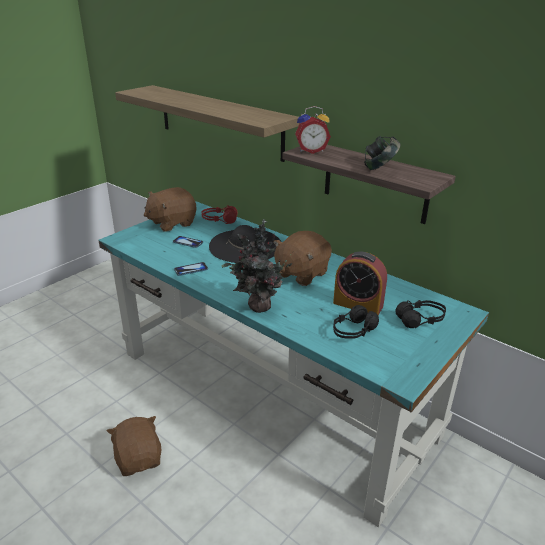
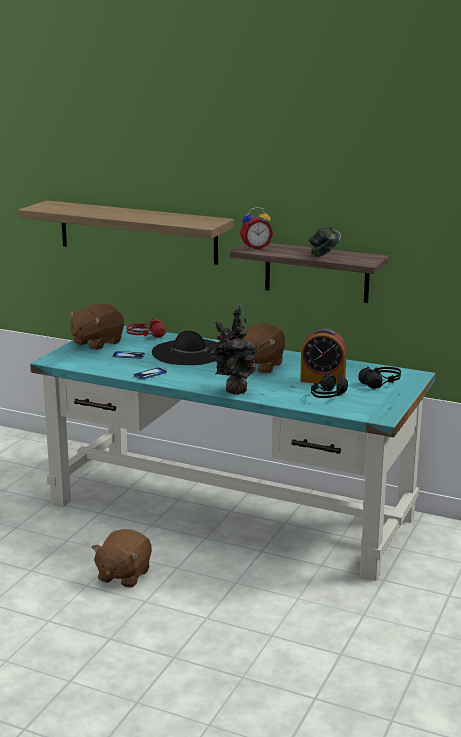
camera: 15 degrees left, 10 degrees down
brown plush toy [107,416,161,476] -> brown plush toy turned 120 degrees counterclockwise [92,529,152,588]

